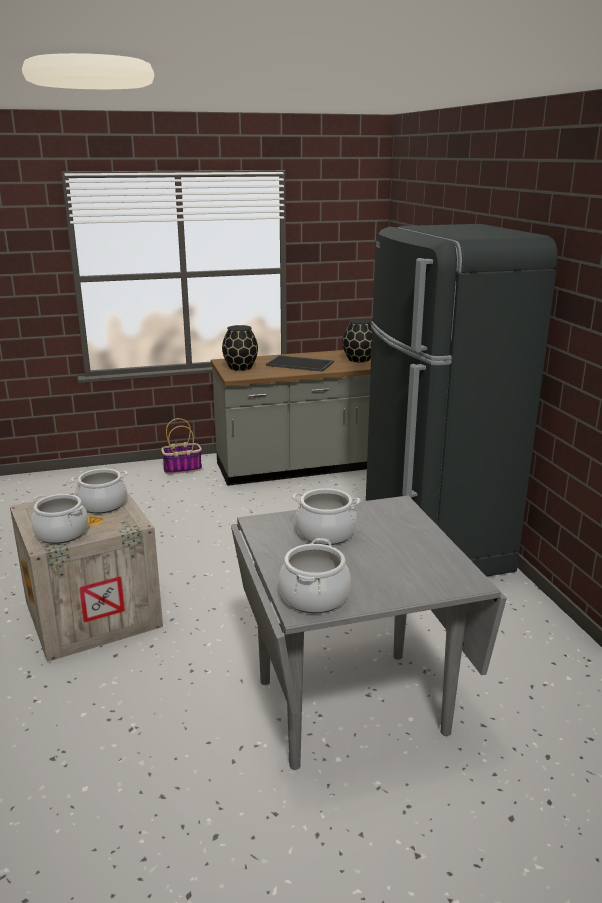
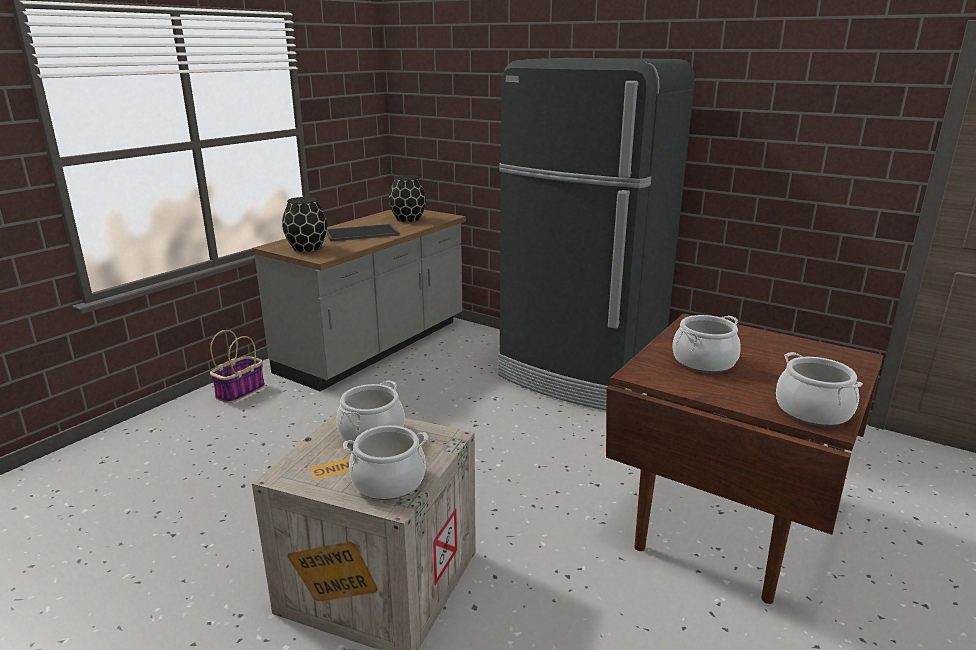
camera: 40 degrees left, 0 degrees up
grey dining table [231,496,507,770] -> brown dining table [606,313,883,604]

